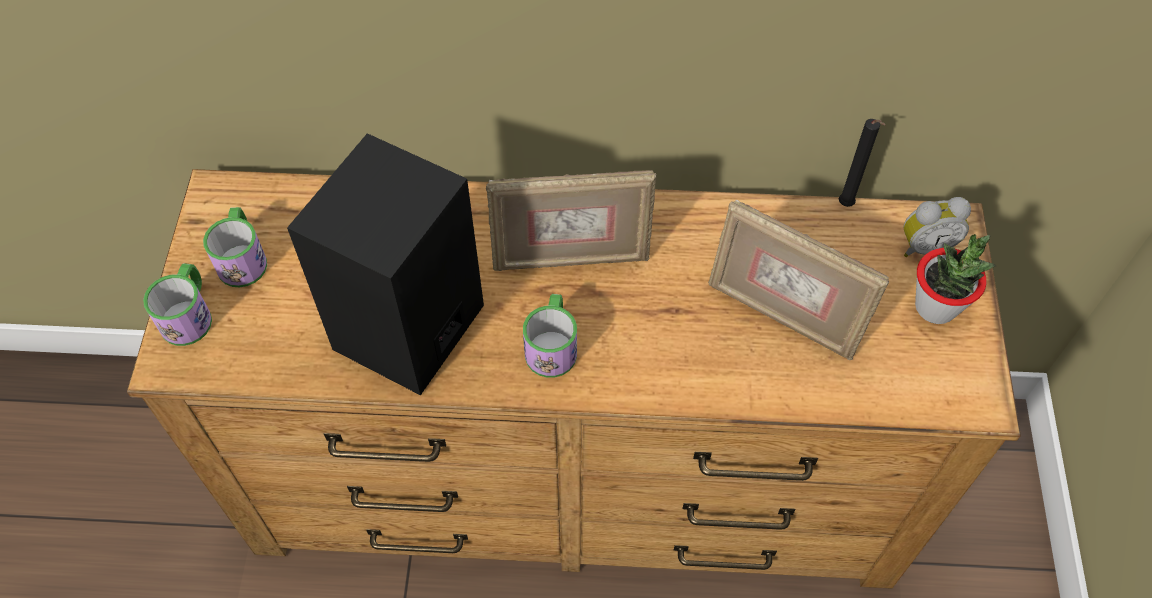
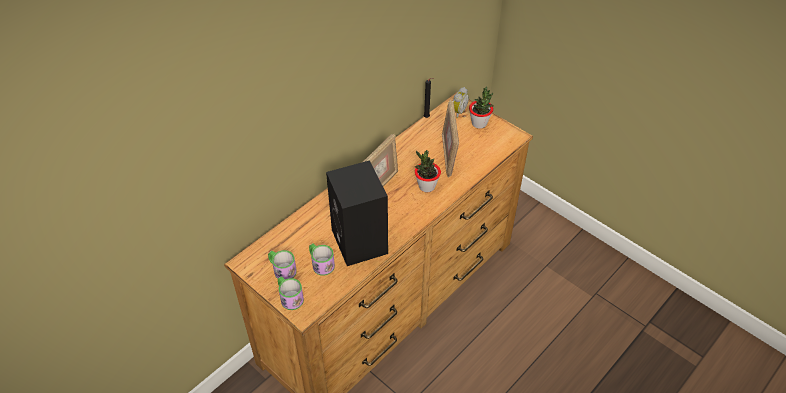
camera: 50 degrees left, 10 degrees down
mug [523,294,577,378] -> mug moved to [309,243,335,276]
picture frame [708,200,889,360] -> picture frame turned 105 degrees clockwise [442,100,459,177]
none -> potted plant [415,150,441,192]

